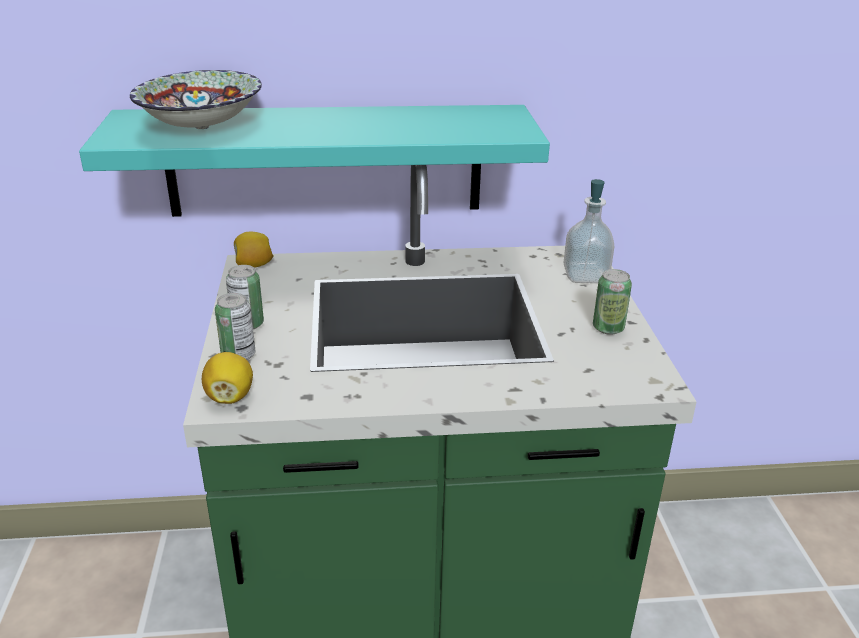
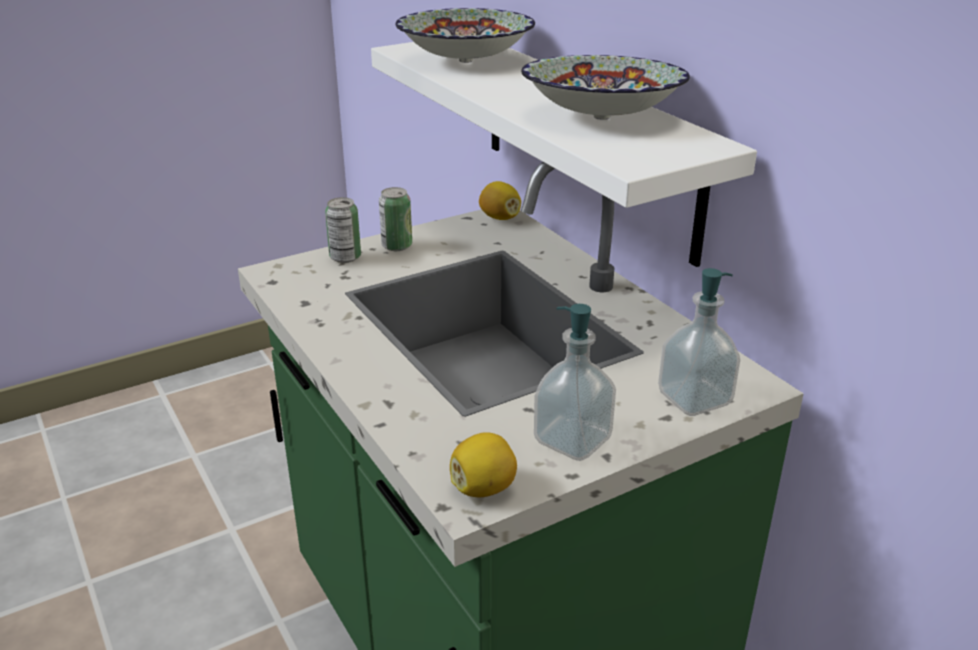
camera: 65 degrees right, 0 degrees up
turquoise shelf [79,105,550,217] -> white shelf [371,42,757,267]
lemon [202,352,253,404] -> lemon moved to [450,432,517,497]
can [593,269,632,335] -> soap dispenser [534,304,616,461]
none -> bowl [521,55,690,120]

